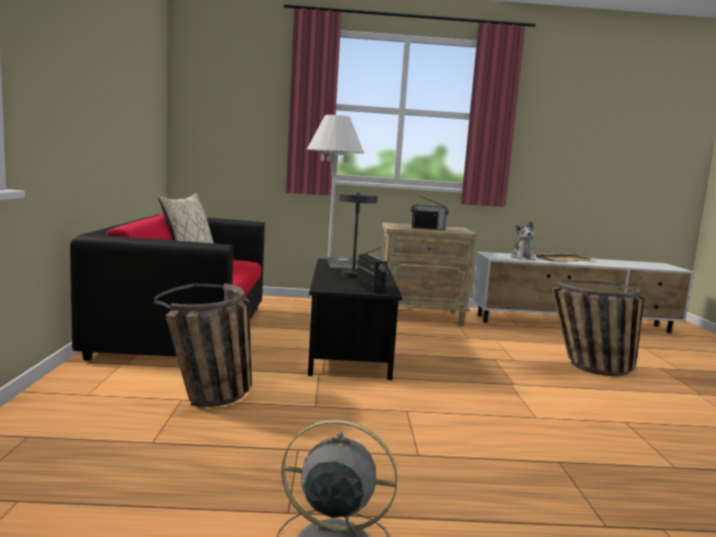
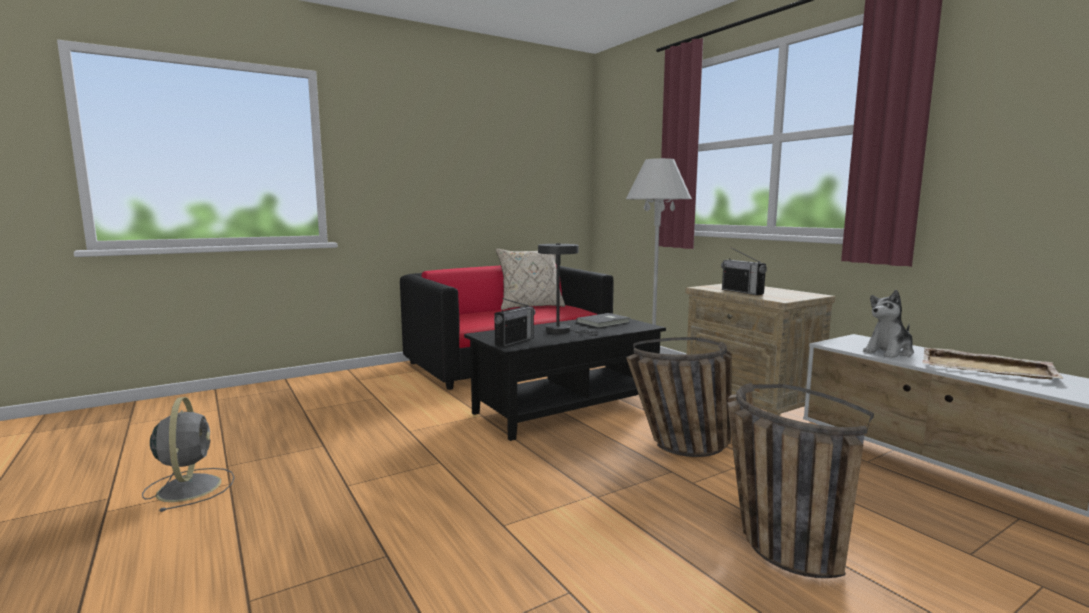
camera: 60 degrees right, 0 degrees up
basket [154,283,252,407] -> basket moved to [626,337,732,457]

